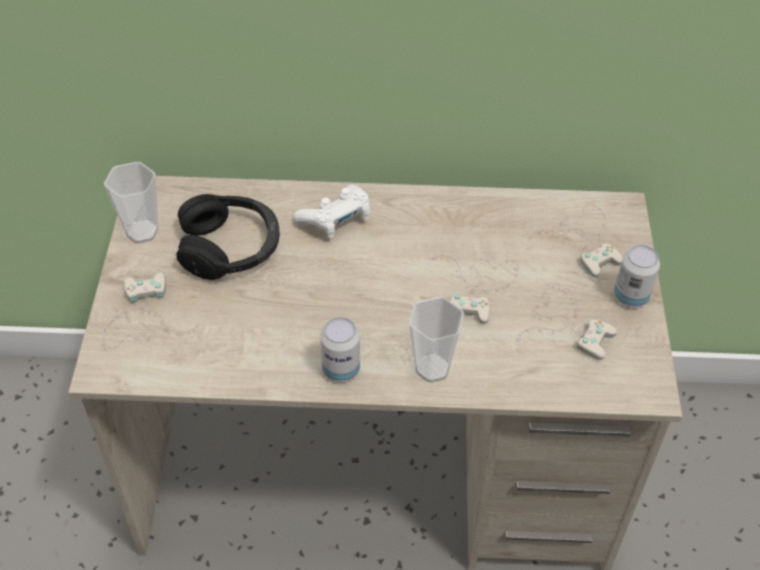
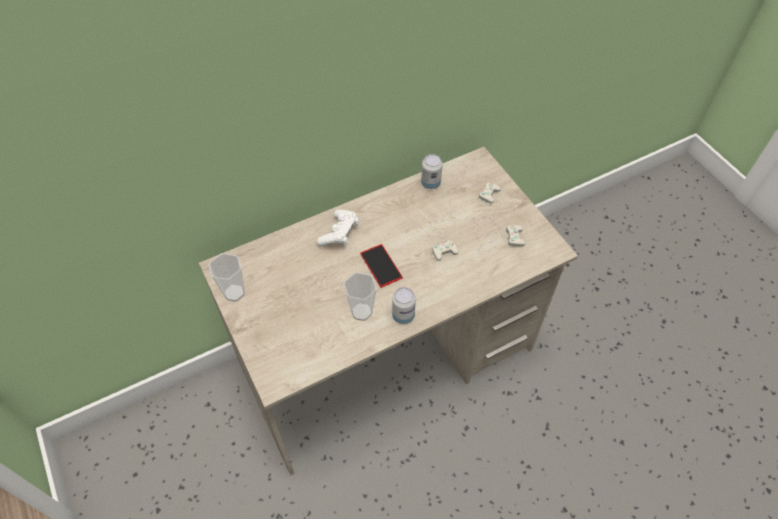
camera: 30 degrees left, 5 degrees up
white game controller [103,272,200,348] -> none
black headphones [176,194,280,280] -> none
cup [409,296,464,383] -> cup moved to [343,272,377,321]
can [614,245,660,307] -> can moved to [421,154,443,189]
none -> phone [360,244,403,288]

